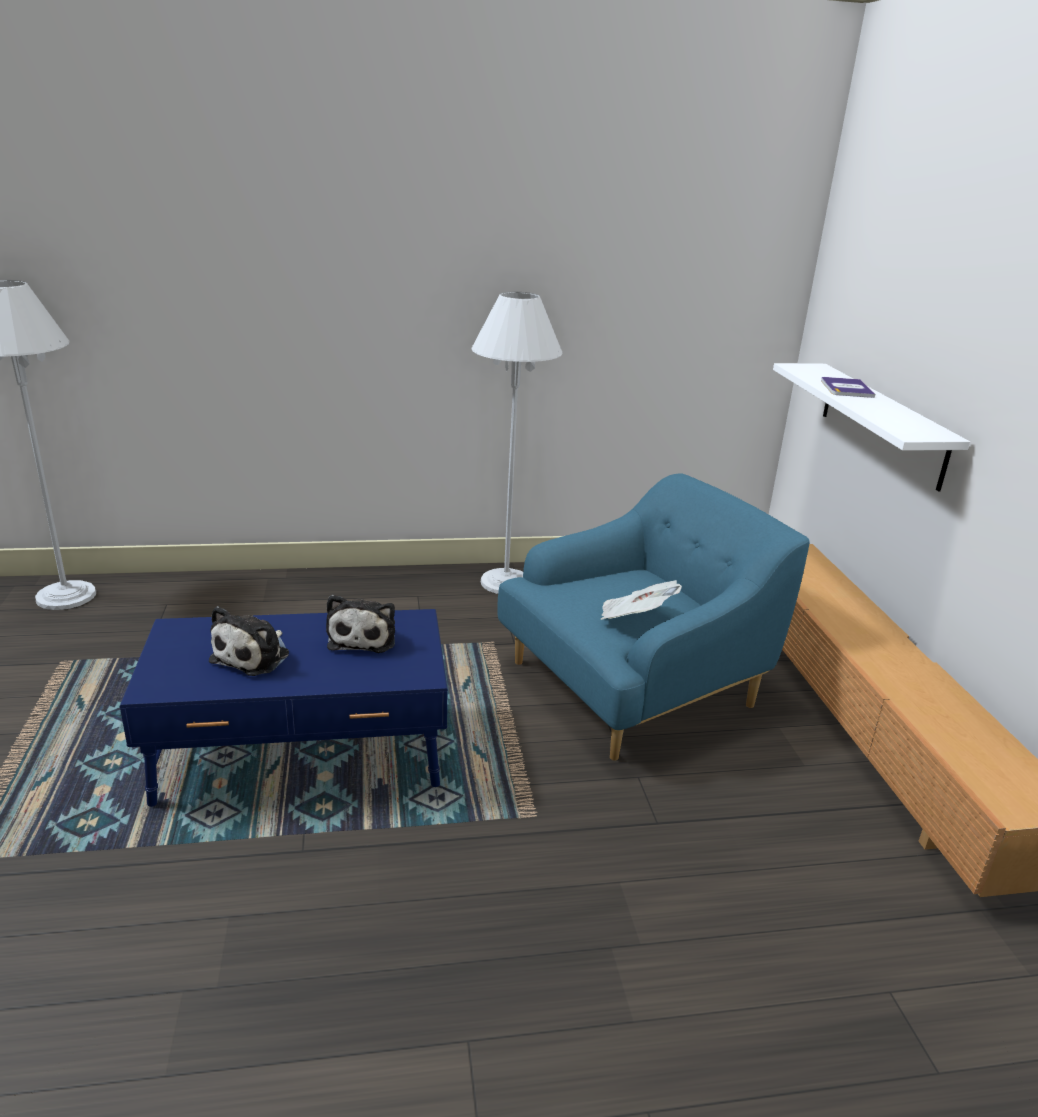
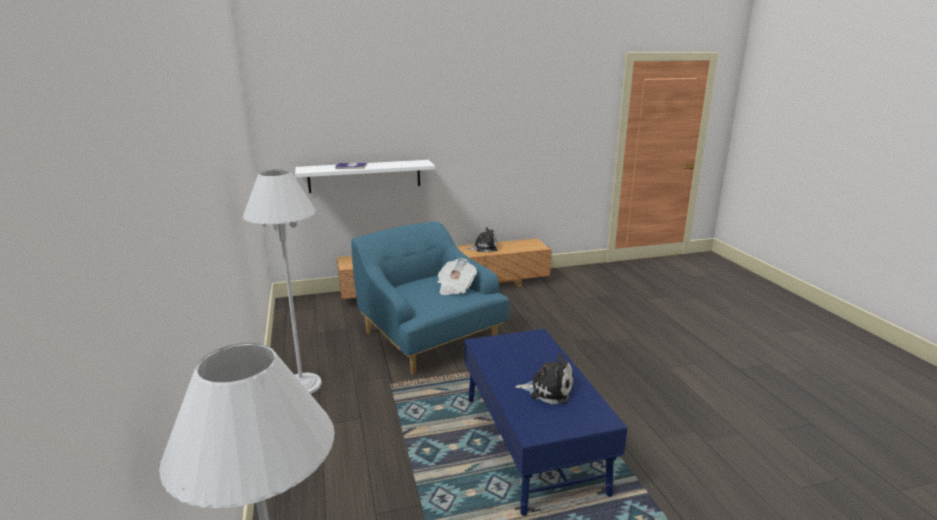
camera: 95 degrees left, 5 degrees down
plush toy [326,595,395,653] -> plush toy moved to [466,227,497,252]

